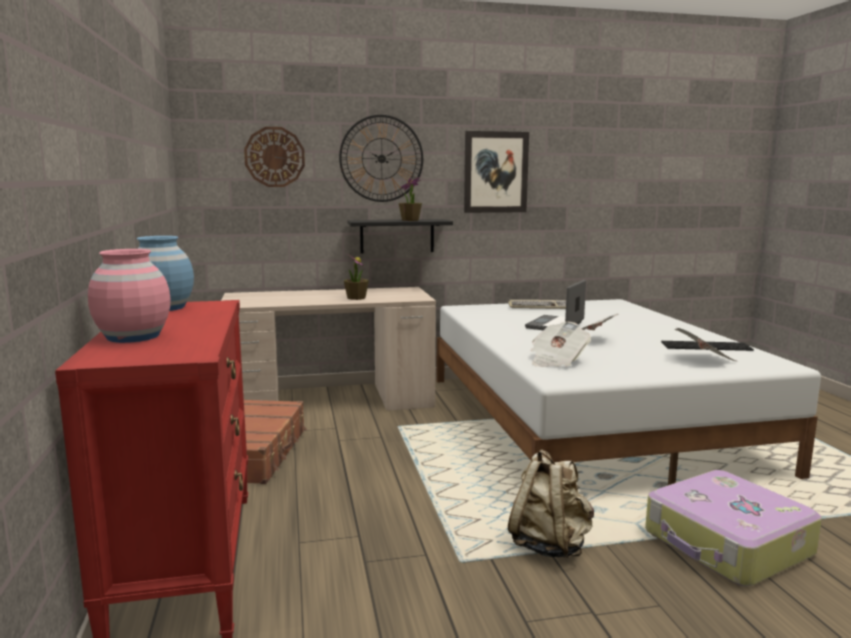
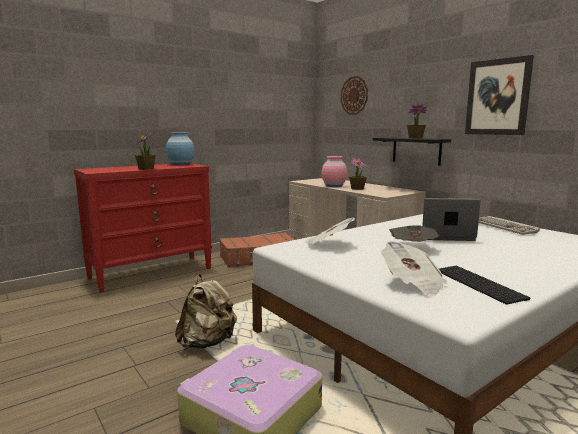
camera: 65 degrees right, 0 degrees up
pink vase [88,249,171,343] -> pink vase moved to [322,156,347,187]
wall clock [339,115,423,202] -> none
none -> potted plant [135,133,155,170]

